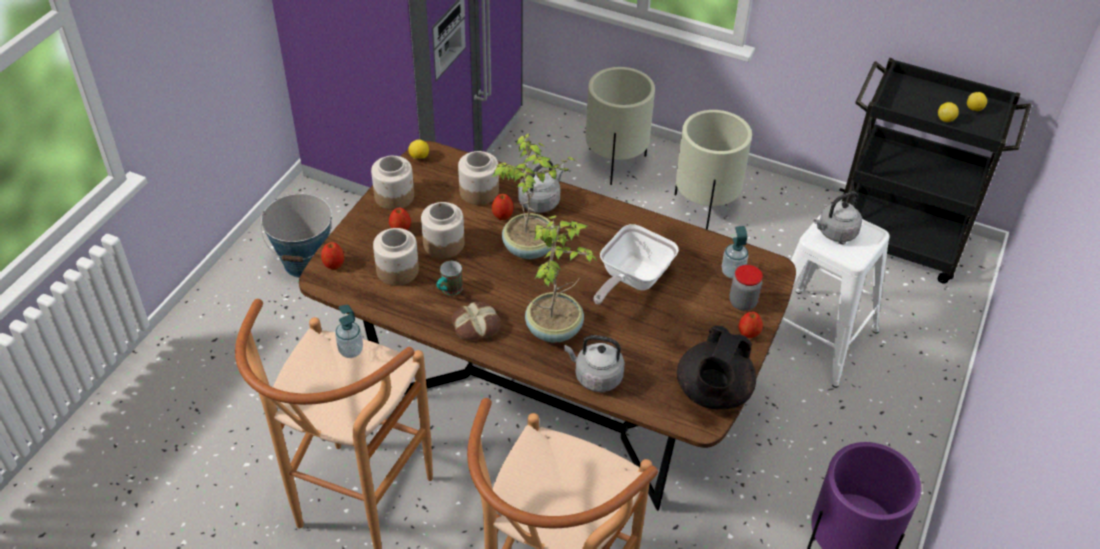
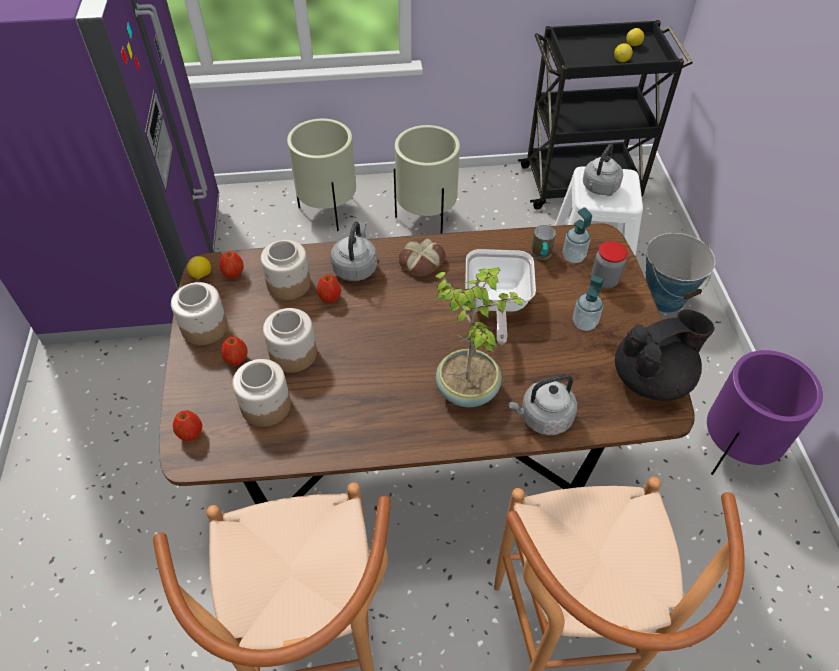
camera: 30 degrees left, 5 degrees up
bucket [261,194,332,278] -> bucket moved to [646,233,715,313]
soap dispenser [335,305,363,358] -> soap dispenser moved to [573,275,604,331]
mug [437,261,463,295] -> mug moved to [531,225,556,260]
bread [452,302,501,341] -> bread moved to [399,238,446,276]
potted plant [492,133,576,259] -> none
black teapot [677,326,756,410] -> black teapot turned 105 degrees counterclockwise [615,310,715,401]
apple [739,311,763,338] -> apple moved to [220,251,244,279]

